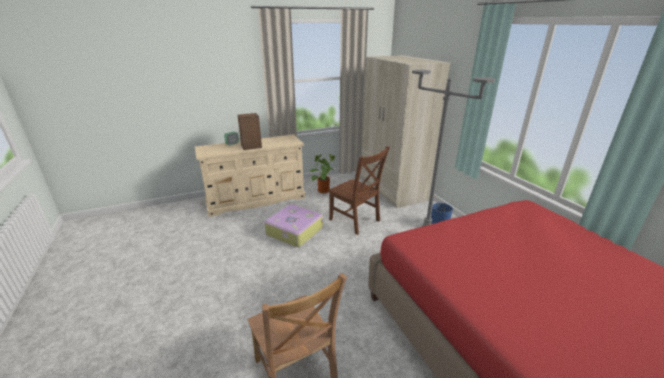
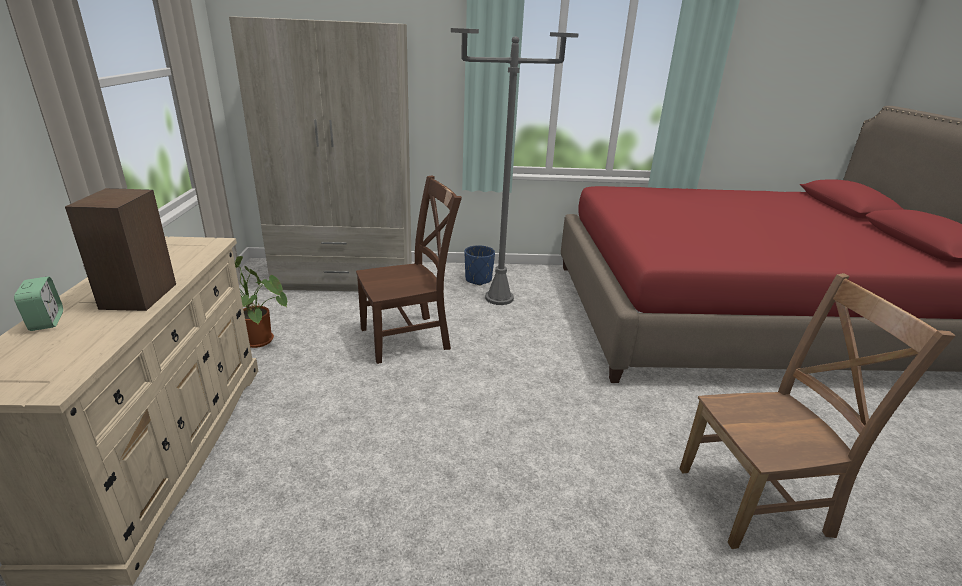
camera: 70 degrees left, 0 degrees up
suitcase [265,204,323,247] -> none

